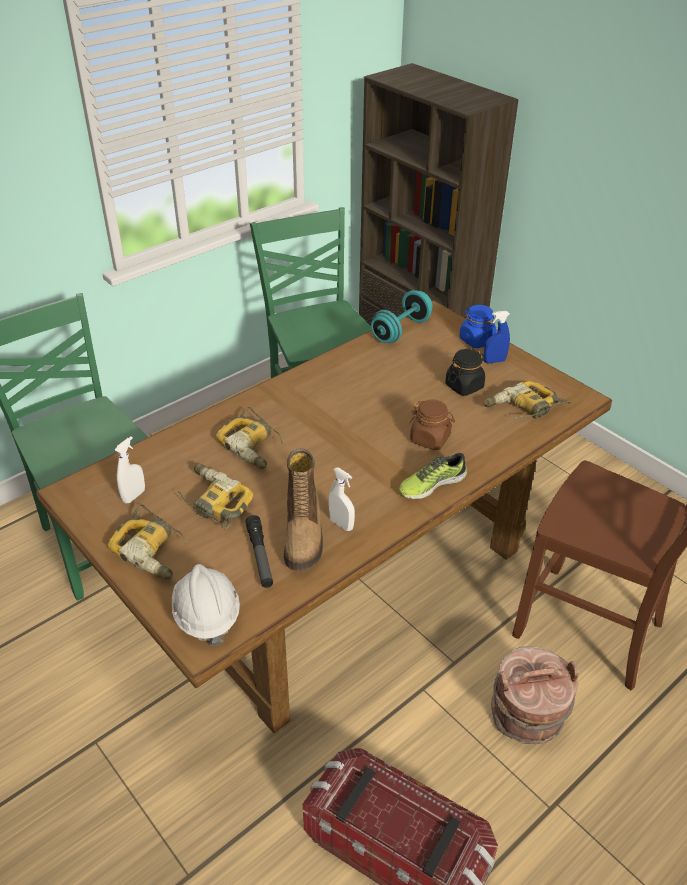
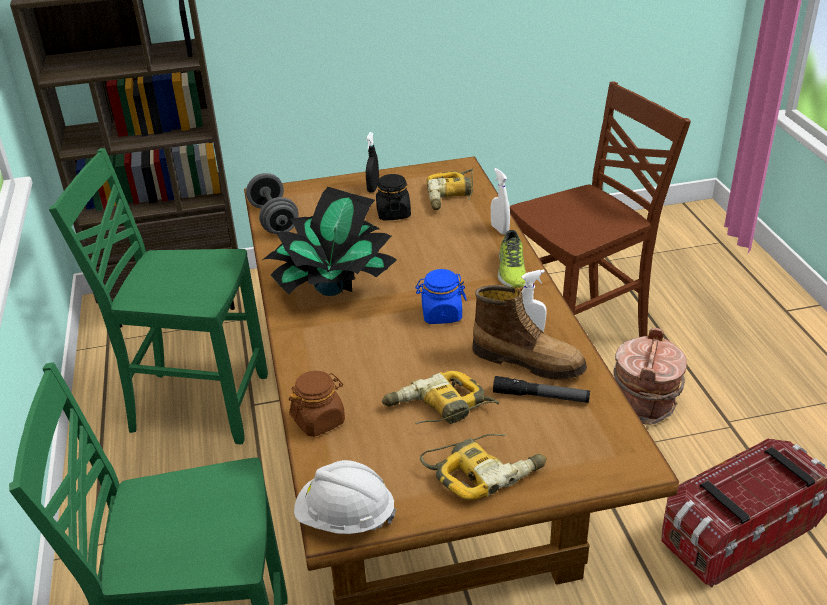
camera: 60 degrees left, 5 degrees down
white spray bottle [115,436,145,504] -> white spray bottle moved to [491,168,510,235]
white hard hat [172,564,240,646] -> white hard hat moved to [294,460,396,534]
power drill [216,407,284,469] -> none
turquoise dumbbell [371,290,433,343] -> grey dumbbell [246,173,299,234]
brown jar [410,400,455,450] -> brown jar moved to [289,371,345,437]
blue jar [459,305,497,348] -> blue jar moved to [415,269,467,324]
blue spray bottle [484,311,510,363] -> black spray bottle [366,132,379,193]
none -> potted plant [261,187,397,296]

